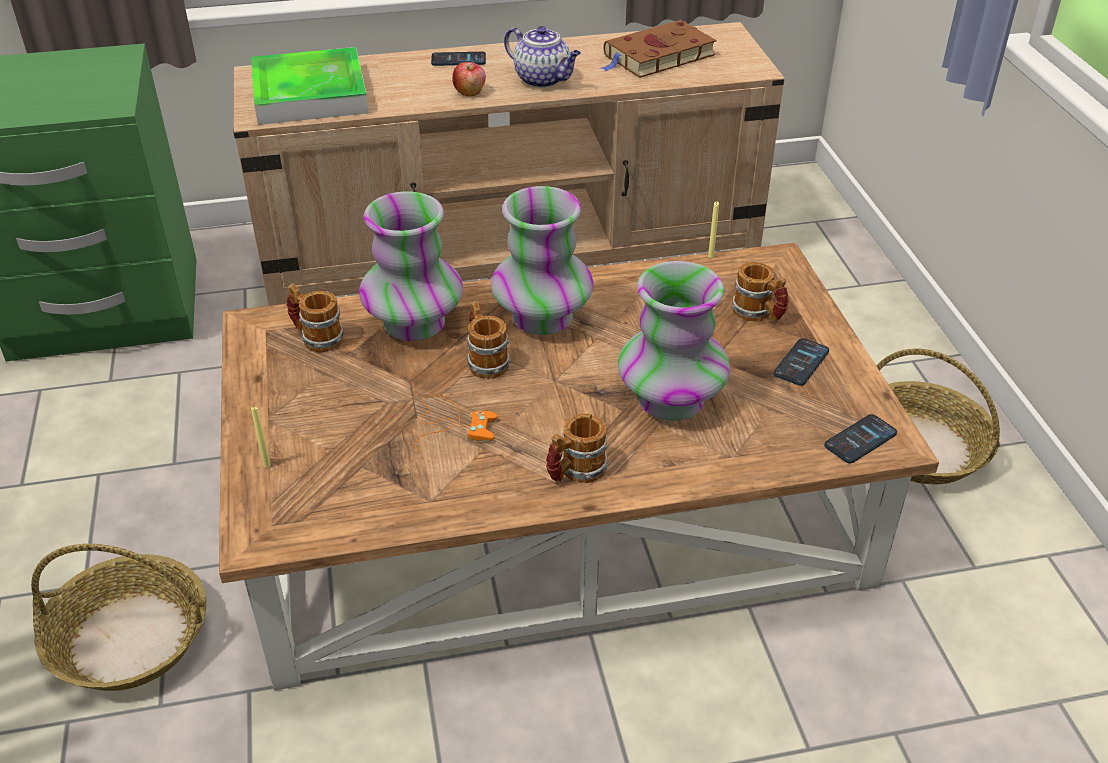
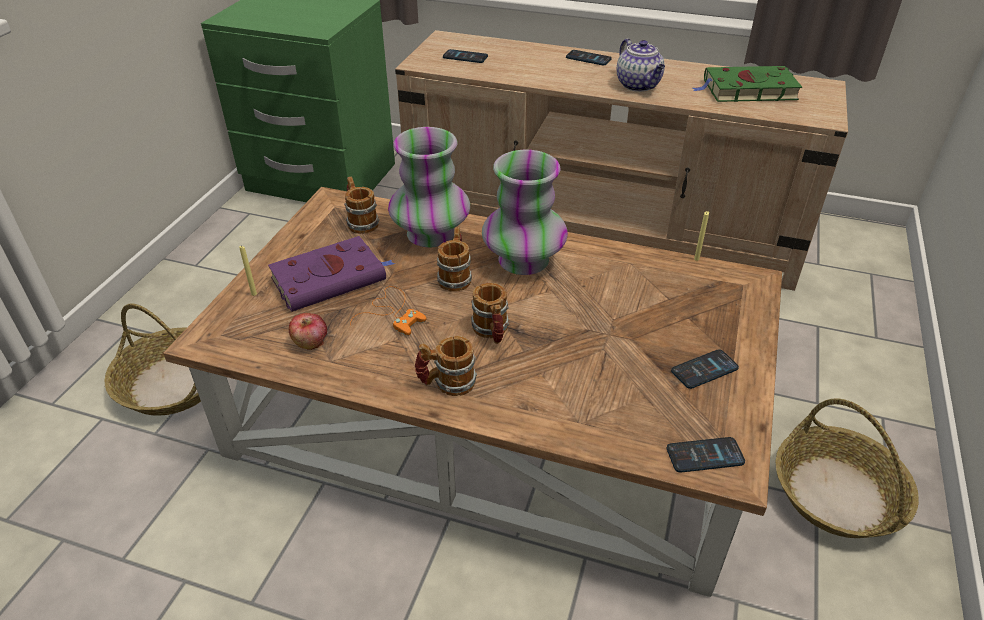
camera: 30 degrees right, 0 degrees up
tray [251,47,369,125] -> phone [443,49,488,63]
apple [452,62,486,96] -> apple moved to [289,313,327,350]
brown book [601,20,717,78] -> green book [693,66,802,102]
vase [618,261,730,421] -> none
mug [732,262,789,322] -> mug moved to [471,283,509,344]
none -> purple book [268,236,395,312]

